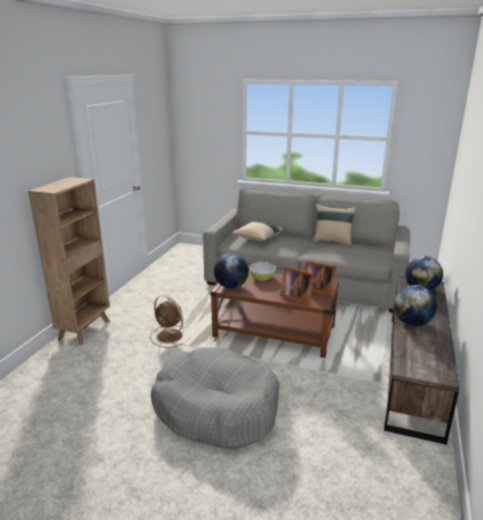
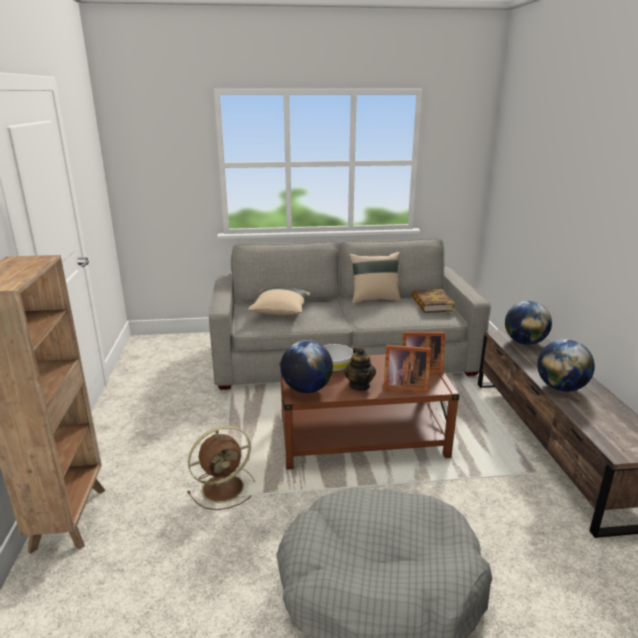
camera: 25 degrees left, 0 degrees up
brown fan [150,295,189,348] -> brown fan turned 45 degrees counterclockwise [187,426,255,510]
none -> teapot [344,347,376,391]
none -> book [411,289,455,313]

